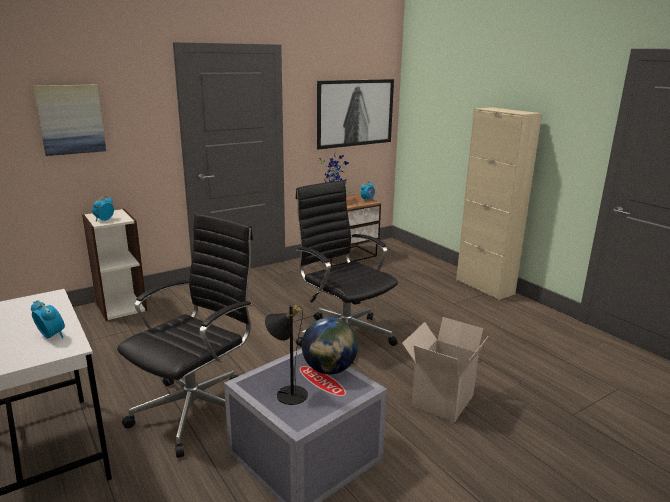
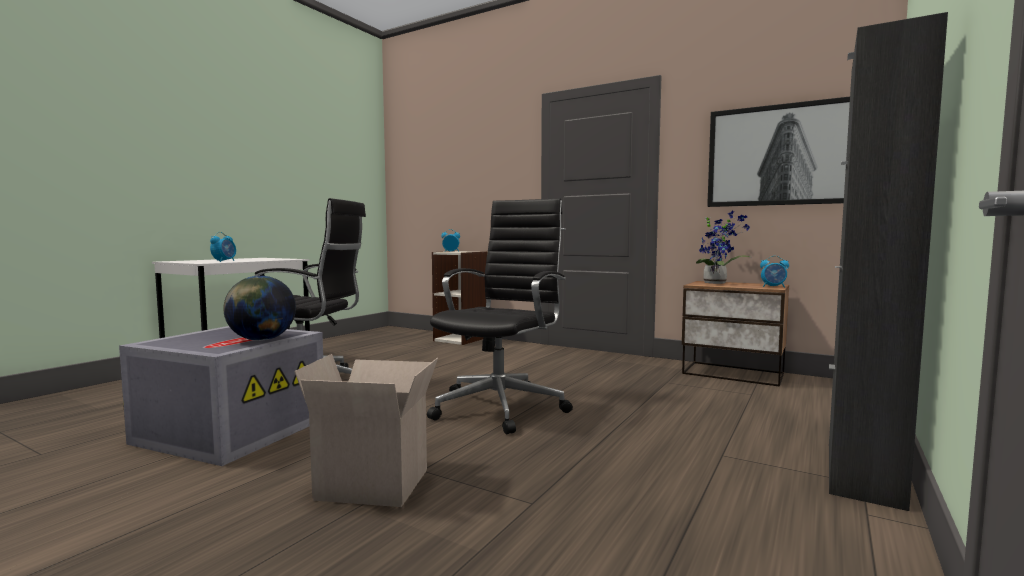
camera: 65 degrees right, 15 degrees down
picture [33,85,106,156] -> none
black table lamp [265,305,308,405] -> none
beige cabinet [456,107,542,300] -> black cabinet [829,12,948,511]

